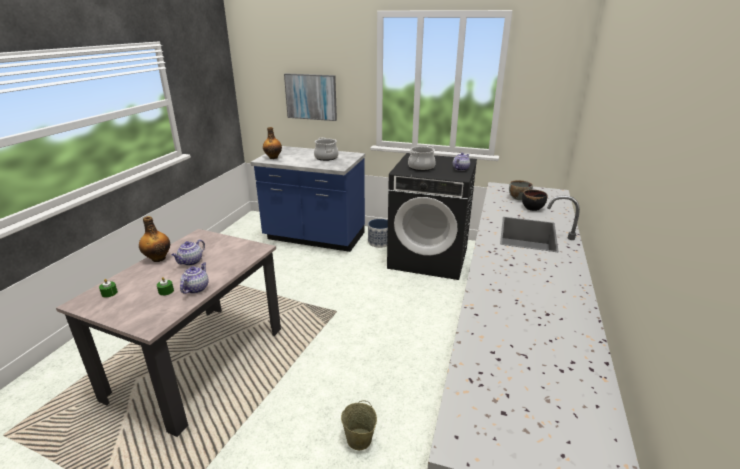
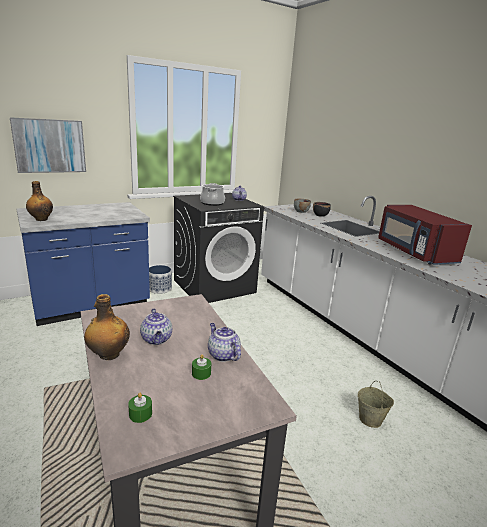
camera: 50 degrees left, 5 degrees down
cooking pot [314,137,339,161] -> none
none -> red microwave [378,205,472,265]

